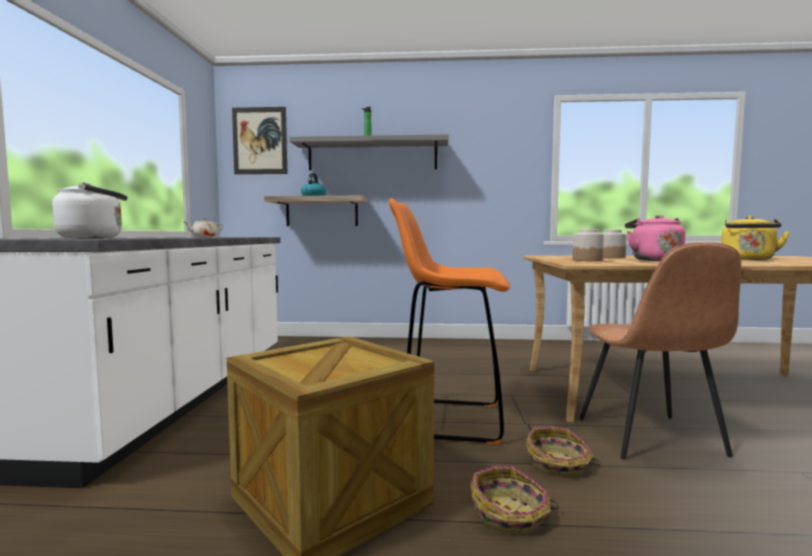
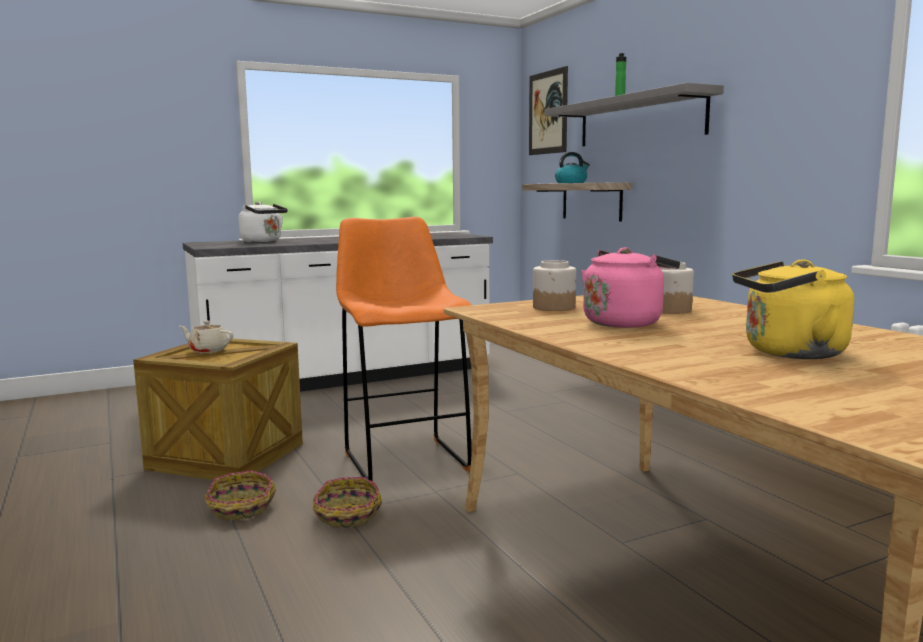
camera: 60 degrees right, 5 degrees up
beige teapot [182,218,223,237] -> beige teapot moved to [179,321,233,353]
brown chair [579,242,741,459] -> none

